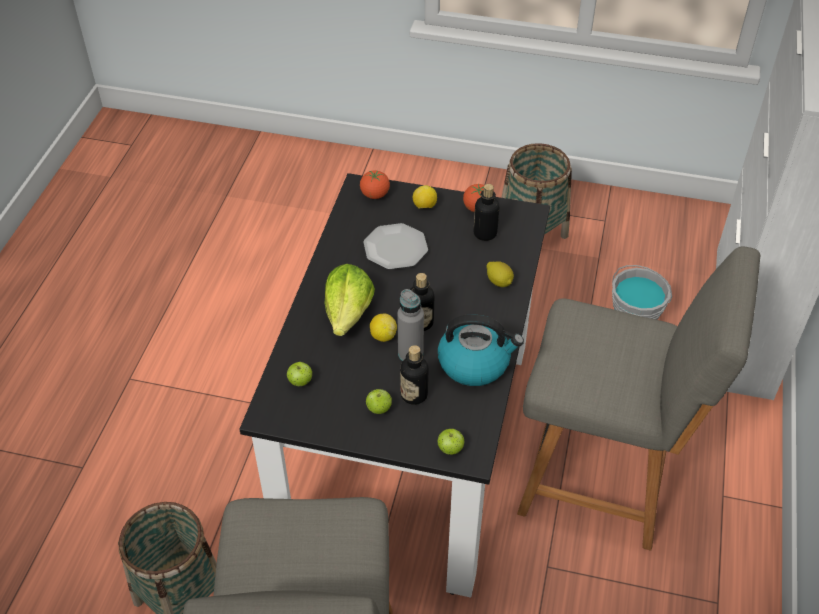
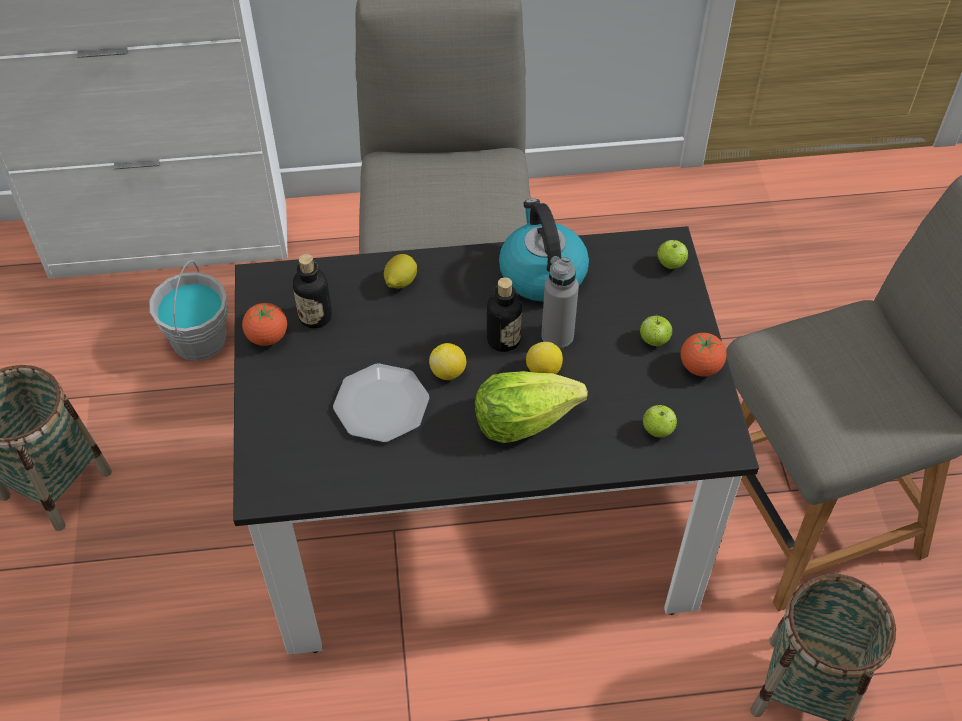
camera: 110 degrees left, 5 degrees up
tomato [360,170,390,199] -> tomato moved to [681,333,727,376]
bottle [400,345,428,405] -> none
lemon [413,185,437,208] -> lemon moved to [429,343,466,380]

